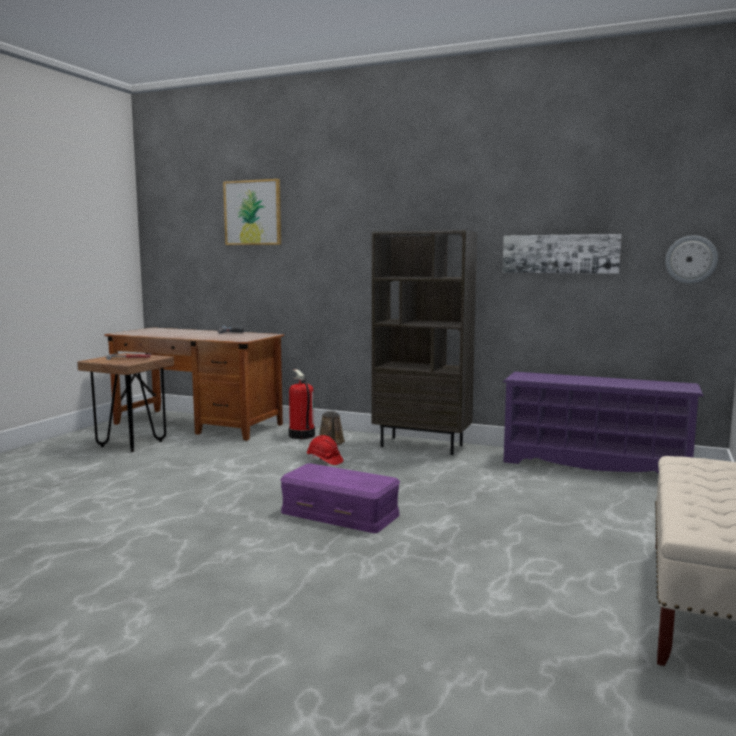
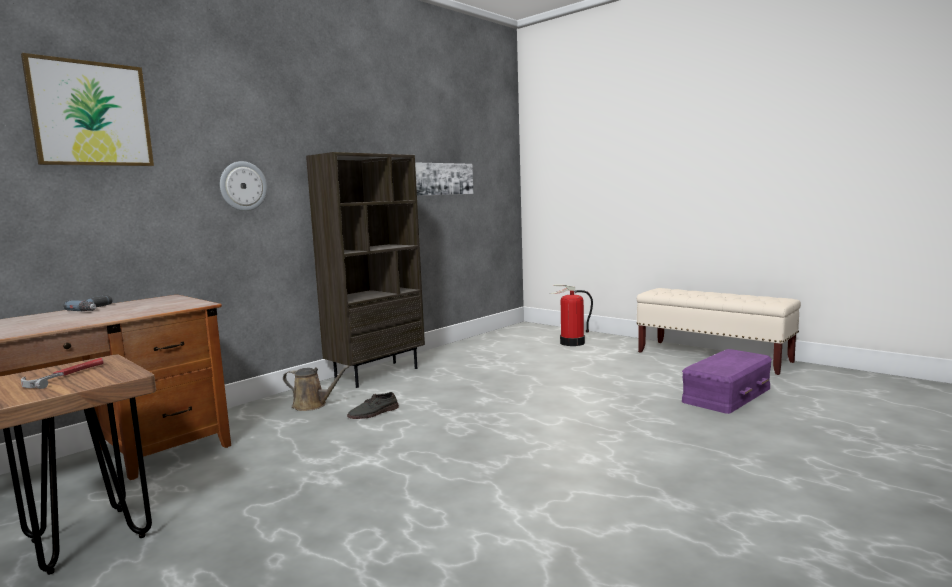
camera: 70 degrees left, 0 degrees up
purple storage box [280,463,400,533] -> purple storage box moved to [682,349,772,414]
fire extinguisher [289,369,315,439] -> fire extinguisher moved to [550,284,593,346]
red hard hat [307,435,343,465] -> grey shoe [347,392,399,419]
purple shoe rack [503,372,704,474] -> none
wall clock [665,235,718,284] -> wall clock moved to [220,161,267,211]

